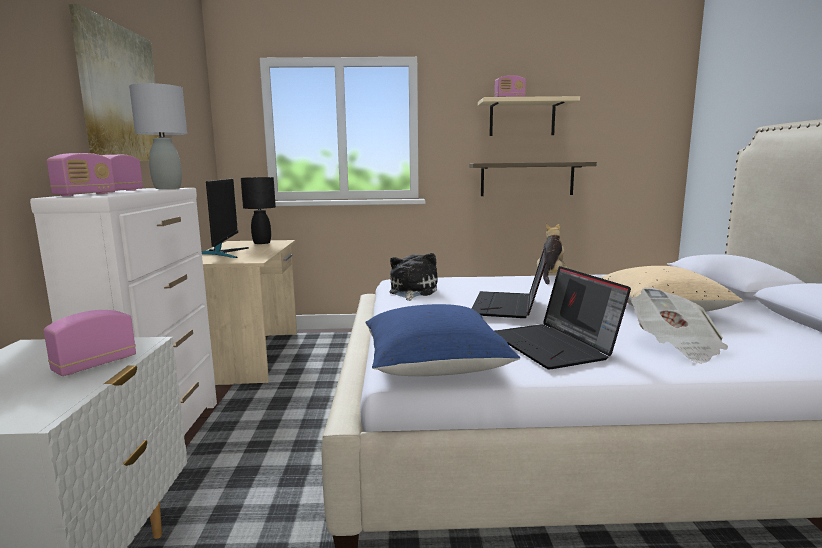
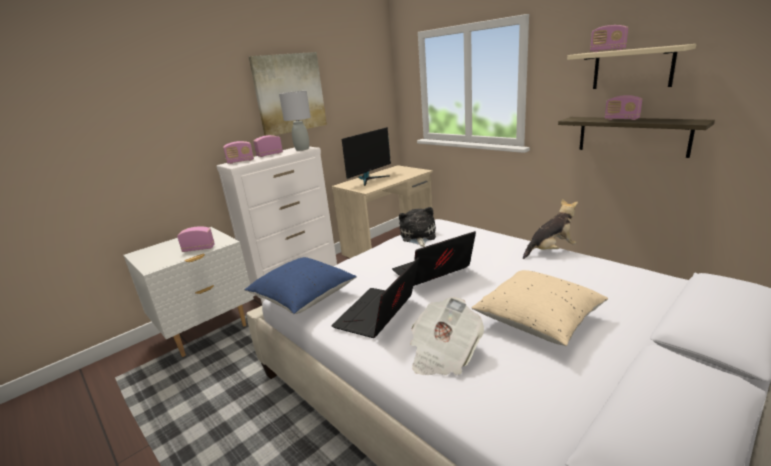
camera: 50 degrees right, 10 degrees up
black table lamp [241,177,276,244] -> none
plush toy [390,253,438,301] -> plush toy turned 60 degrees counterclockwise [399,207,436,247]
none -> radio [605,95,643,120]

